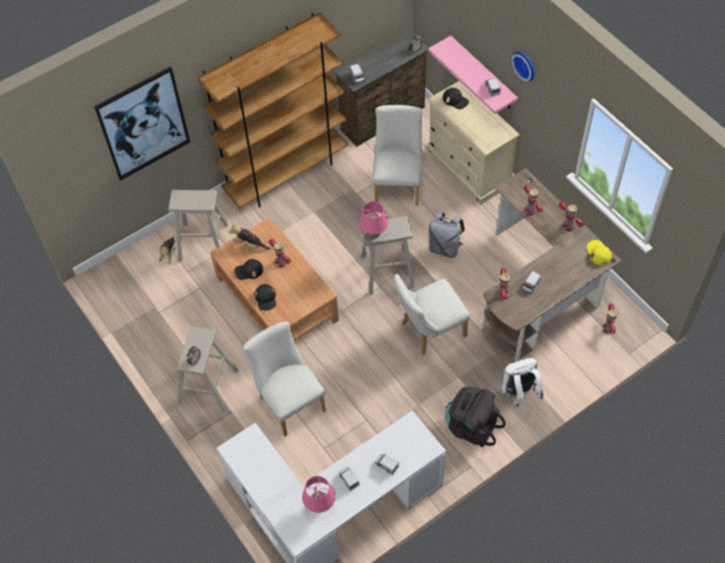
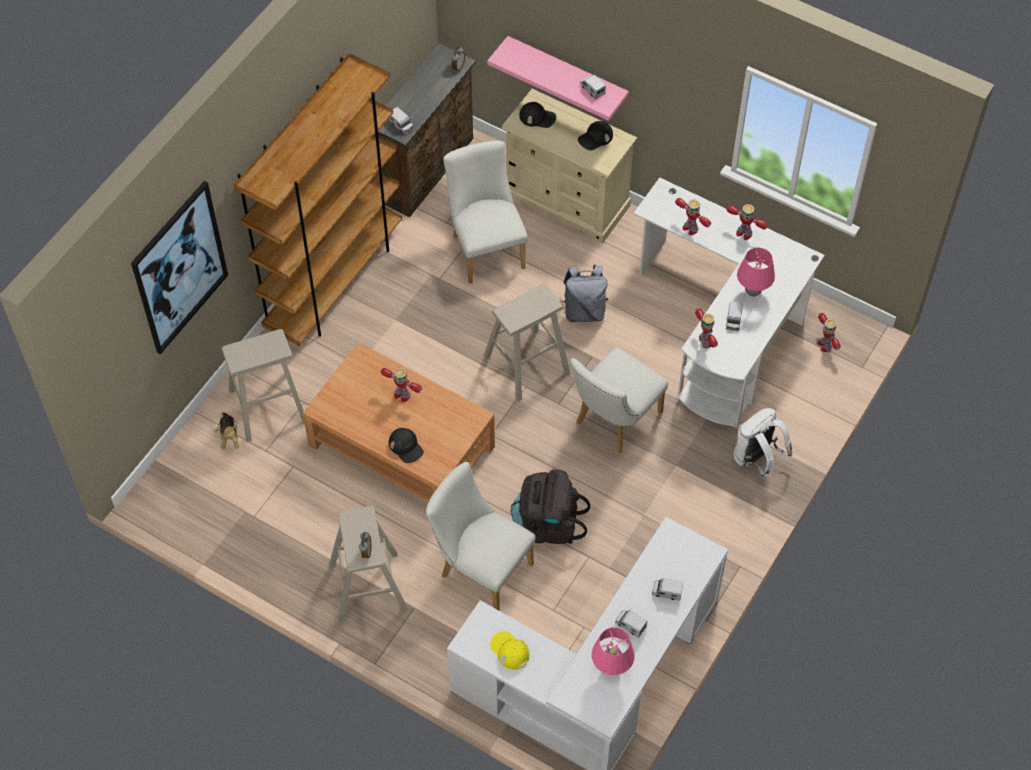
camera: 25 degrees left, 0 degrees up
plush toy [228,222,271,250] -> none
black cap [234,259,263,280] -> black cap moved to [578,121,613,151]
pink table lamp [359,202,388,239] -> pink table lamp moved to [737,247,775,297]
black backpack [445,387,506,447] -> black backpack moved to [510,469,590,544]
brown desk [482,168,621,363] -> white desk [634,177,825,427]
wall clock [512,52,535,82] -> none
yellow cap [587,240,611,266] -> yellow cap moved to [490,631,529,669]

